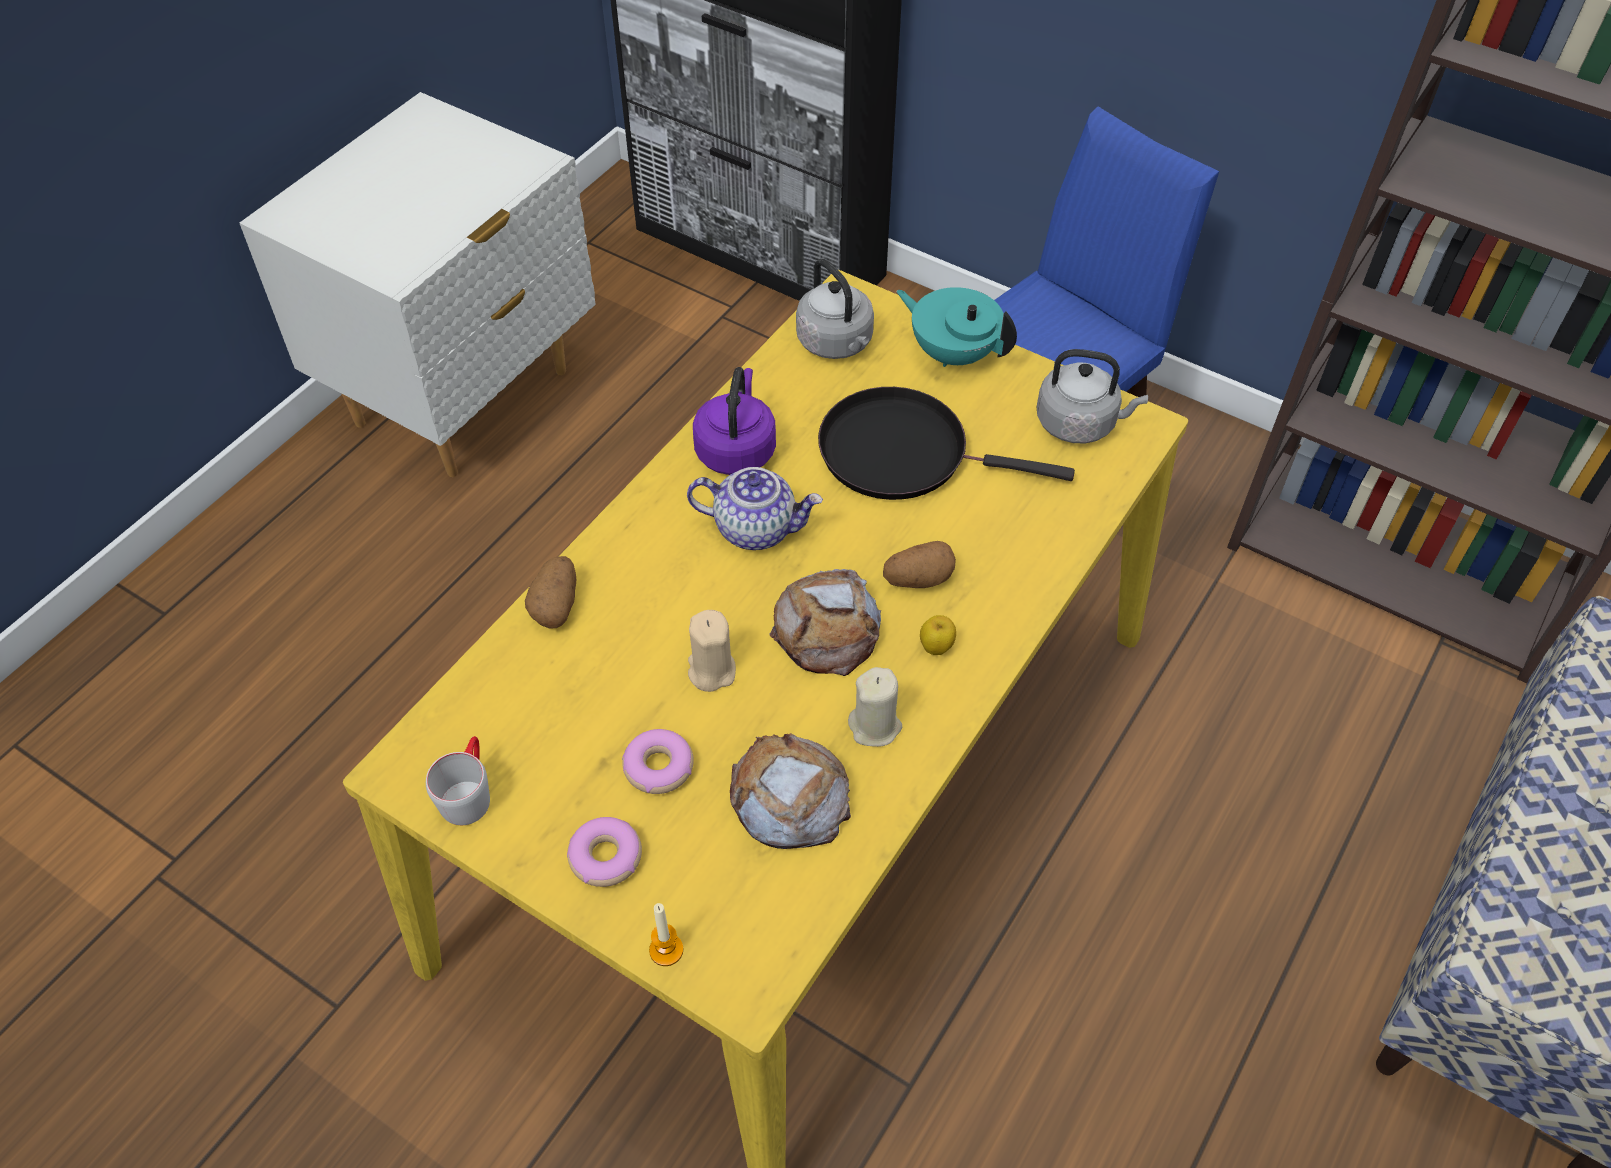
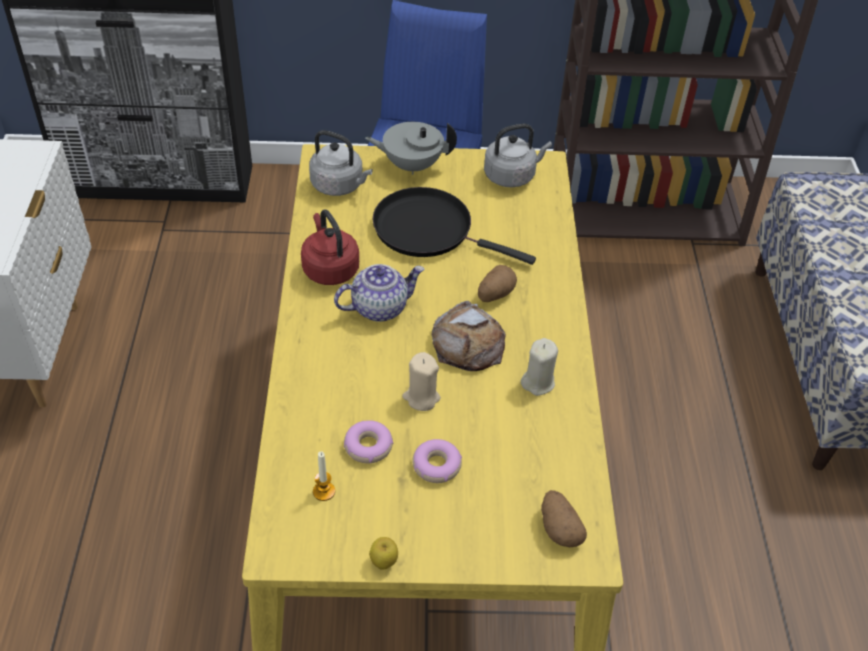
camera: 35 degrees left, 5 degrees down
grey mug [426,736,490,825] -> none
potato [525,556,576,629] -> potato moved to [541,490,587,547]
donut [567,817,642,887] -> donut moved to [344,421,393,463]
candle [649,903,683,966] -> candle moved to [313,451,335,501]
purple kettle [693,367,776,475] -> red kettle [301,210,359,285]
bread [730,733,851,849] -> none
black frying pan [818,387,1075,500] -> black frying pan turned 45 degrees clockwise [373,187,536,265]
turquoise teapot [896,287,1017,367] -> grey teapot [365,122,457,175]
apple [920,615,956,655] -> apple moved to [369,537,398,570]

